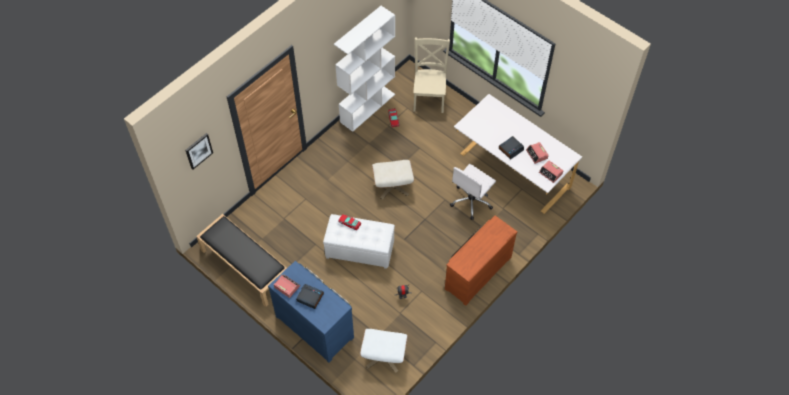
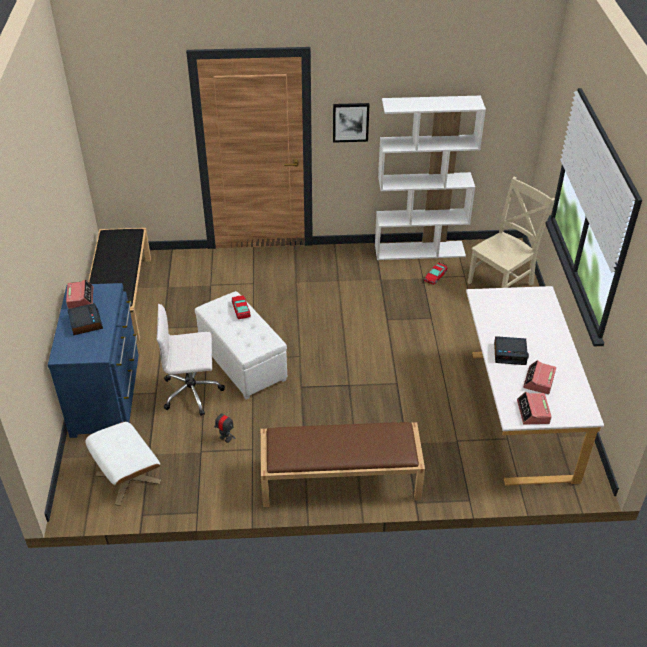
camera: 45 degrees right, 15 degrees down
picture [185,133,213,170] -> picture moved to [333,103,369,143]
beige ottoman [372,160,414,200] -> none
brown dresser [445,215,517,306] -> brown bench [261,422,425,507]
white office chair [450,164,496,220] -> white office chair moved to [157,304,225,416]

